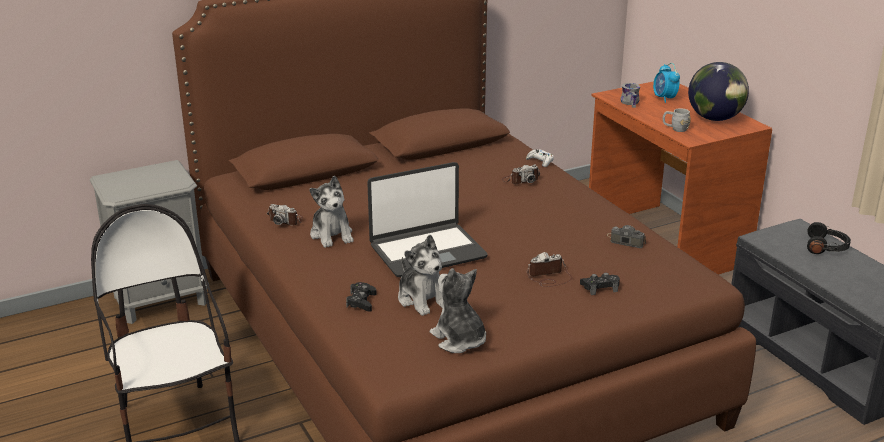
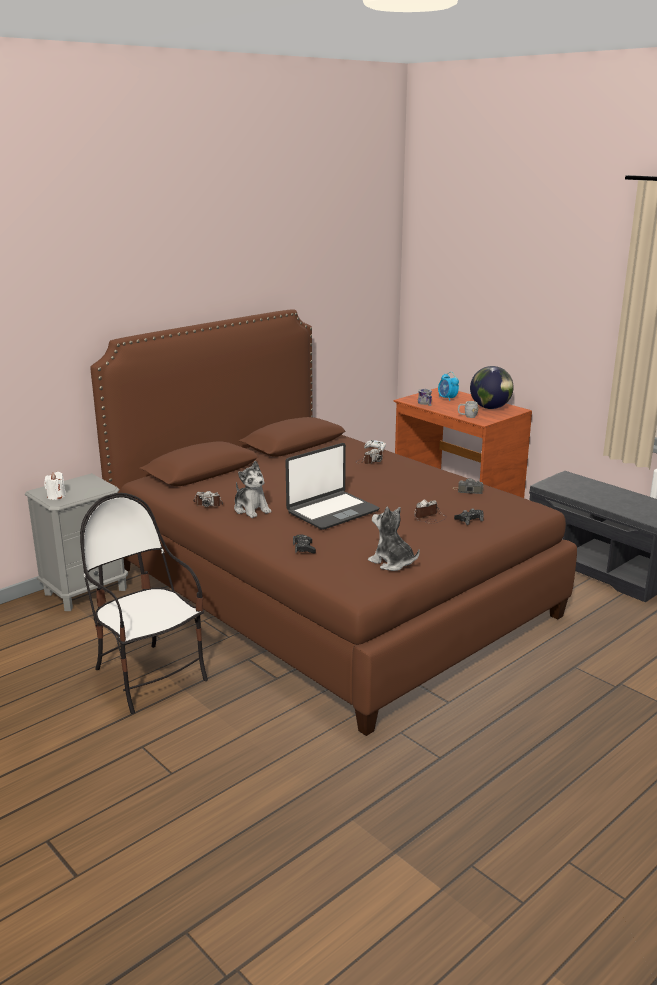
camera: 15 degrees left, 5 degrees down
plush toy [398,235,443,316] -> none
black headphones [807,222,851,254] -> none
none -> white candle [44,472,66,500]

